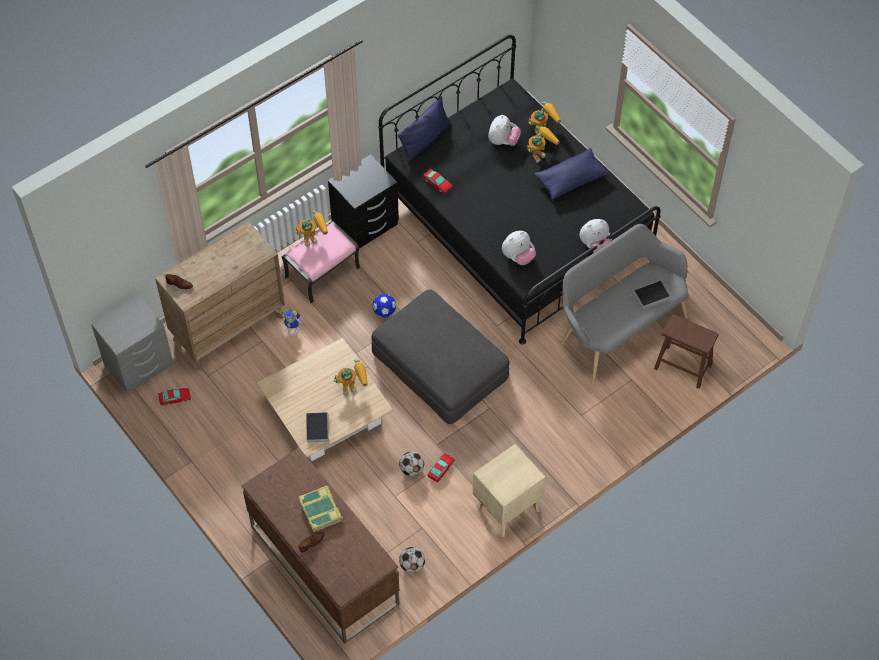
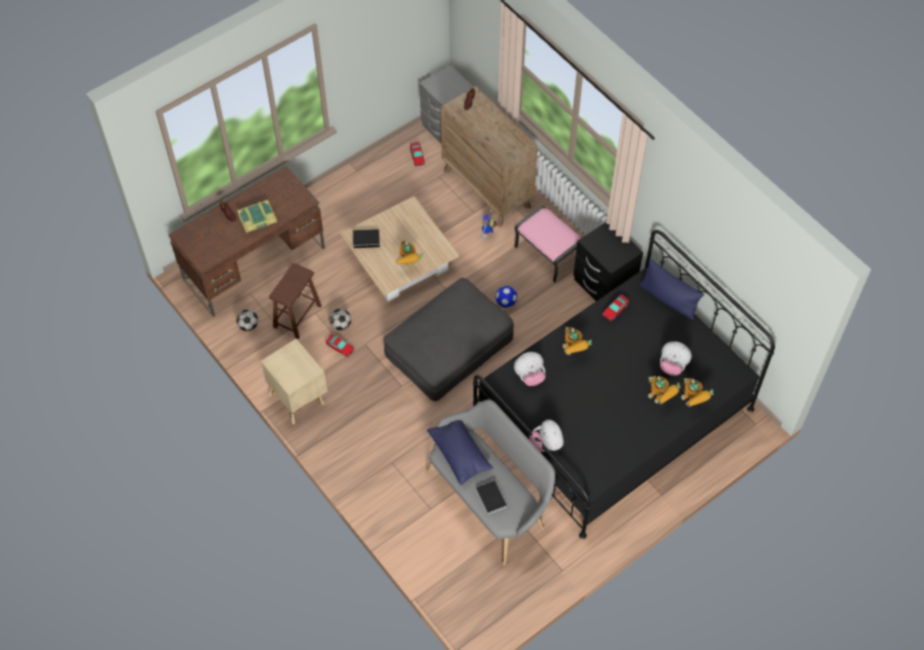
camera: 90 degrees right, 0 degrees up
toy robot [295,211,328,247] -> toy robot moved to [563,327,592,355]
plush toy [502,231,536,265] -> plush toy turned 75 degrees counterclockwise [514,352,546,386]
blue pillow [534,148,609,200] -> blue pillow moved to [427,420,493,485]
brown stool [654,314,719,389] -> brown stool moved to [269,263,322,339]

